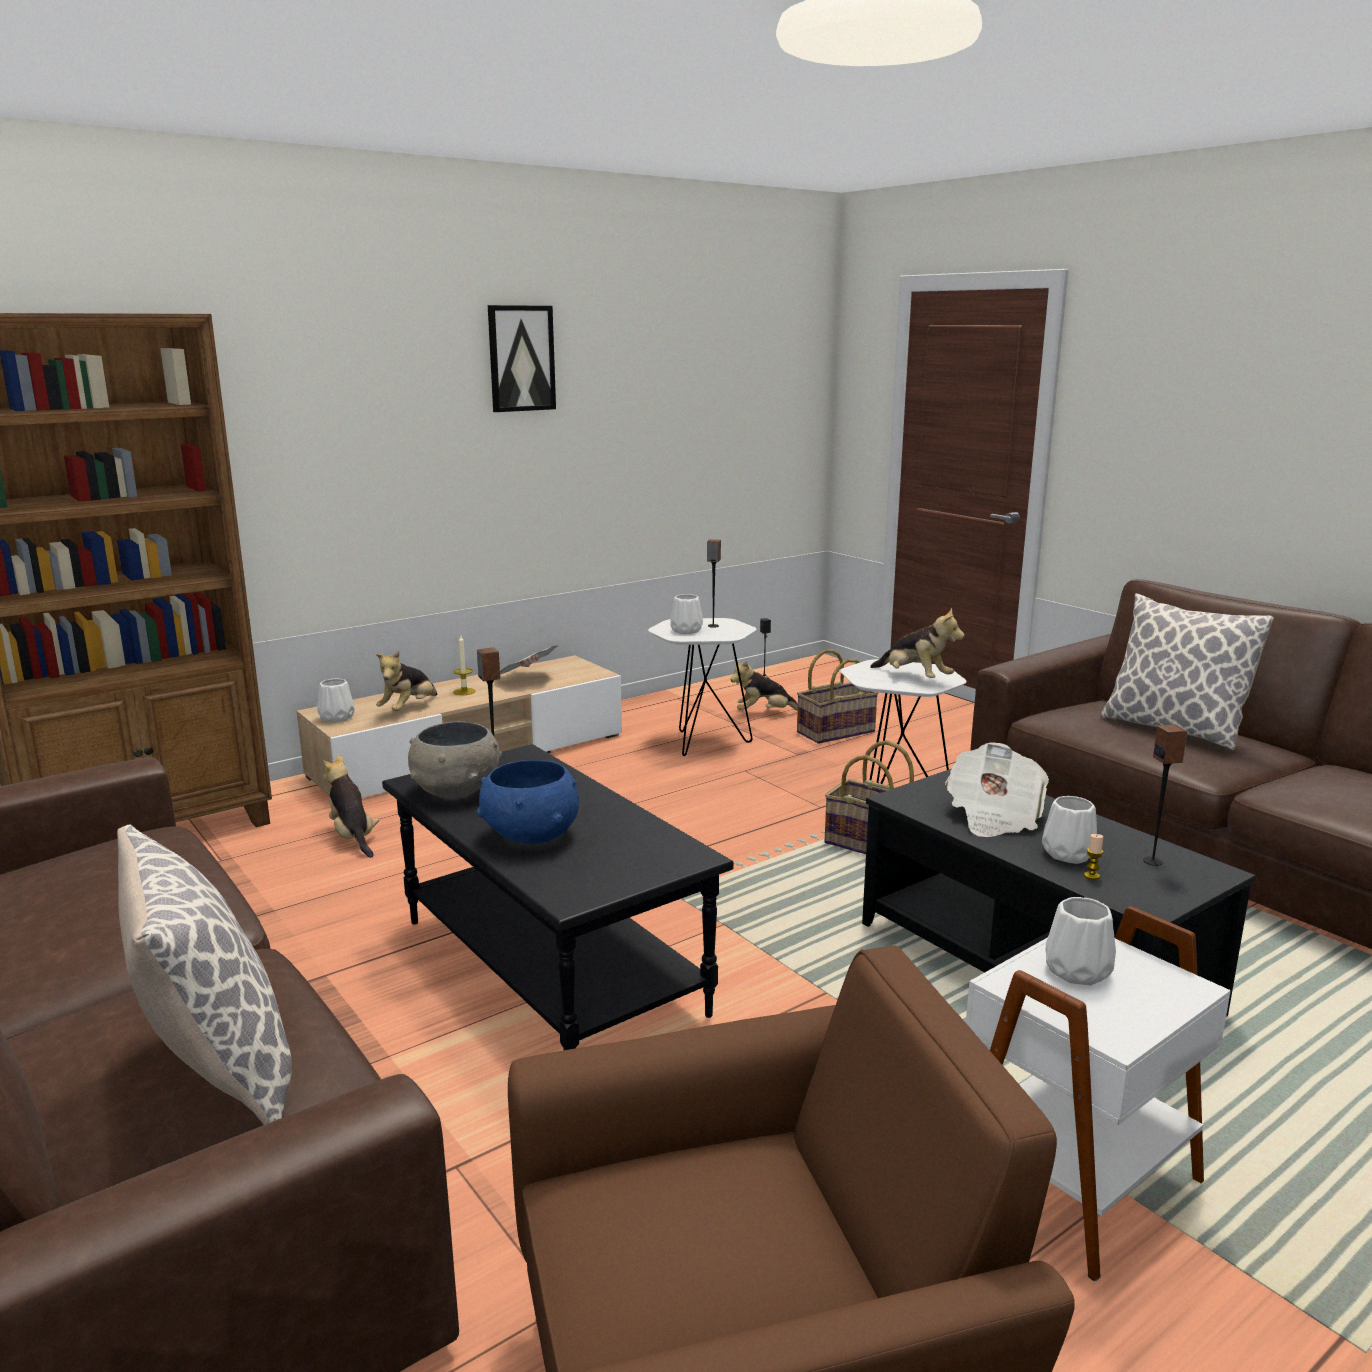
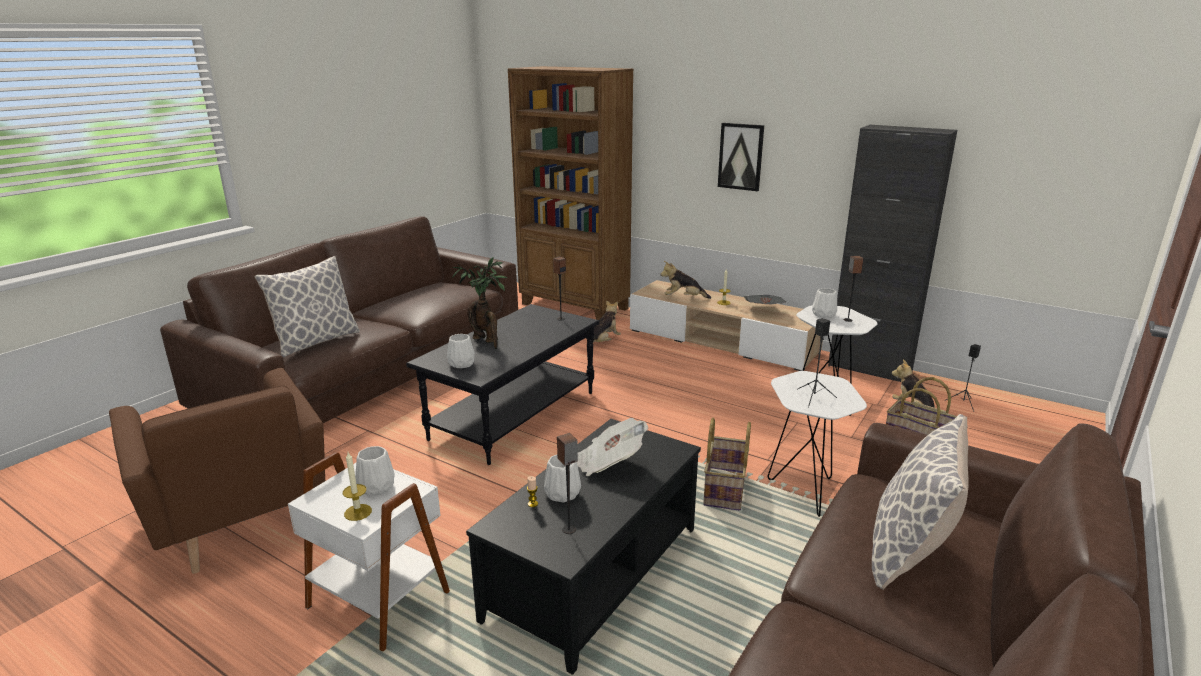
camera: 70 degrees right, 5 degrees up
white vase [318,679,355,722] -> white vase moved to [447,334,475,368]
grey bowl [408,722,502,799] -> none
blue bowl [477,760,579,844] -> potted plant [452,257,507,349]
picture [488,305,556,412] -> picture moved to [718,123,764,191]
plush toy [870,607,965,678] -> black speaker [798,318,837,408]
none -> candle [343,452,372,521]
none -> black cabinet [828,125,957,382]

